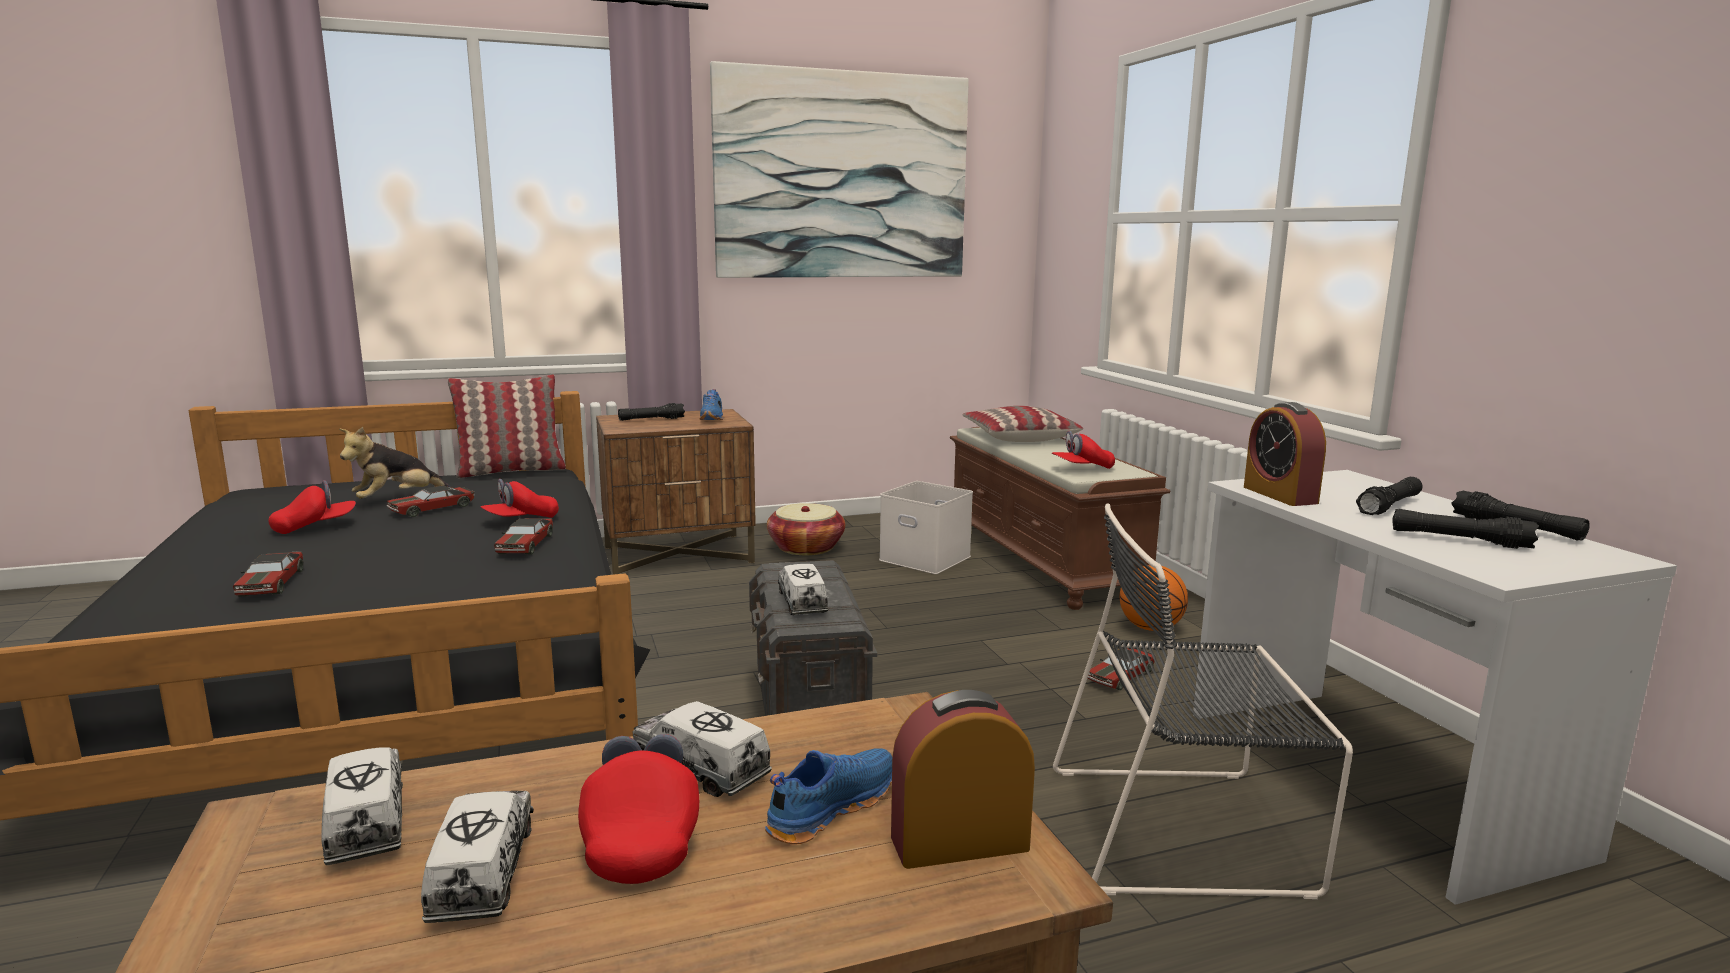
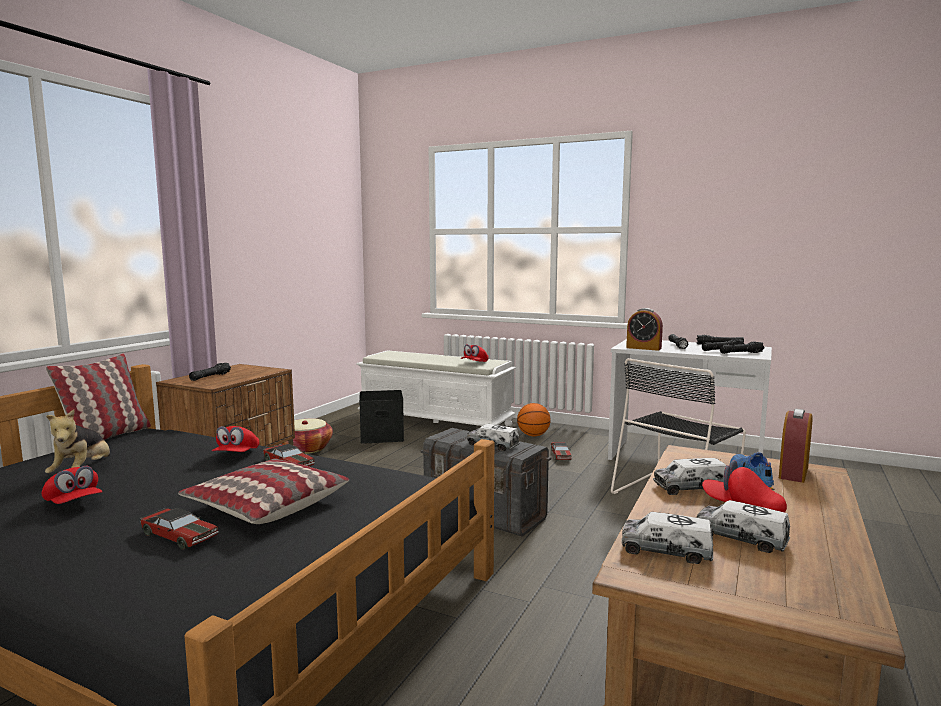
camera: 45 degrees left, 5 degrees down
red cap [268,480,356,534] -> red cap turned 120 degrees clockwise [42,466,102,504]
toy car [387,486,475,517] -> none
blue shoe [699,389,723,420] -> none
picture [710,61,969,278] -> none
white storage box [879,481,973,574] -> black storage box [359,390,404,444]
brown bench [950,427,1171,610] -> white bench [356,350,516,426]
pillow [962,406,1083,442] -> pillow moved to [178,458,349,524]
none -> black flashlight [720,342,765,354]

